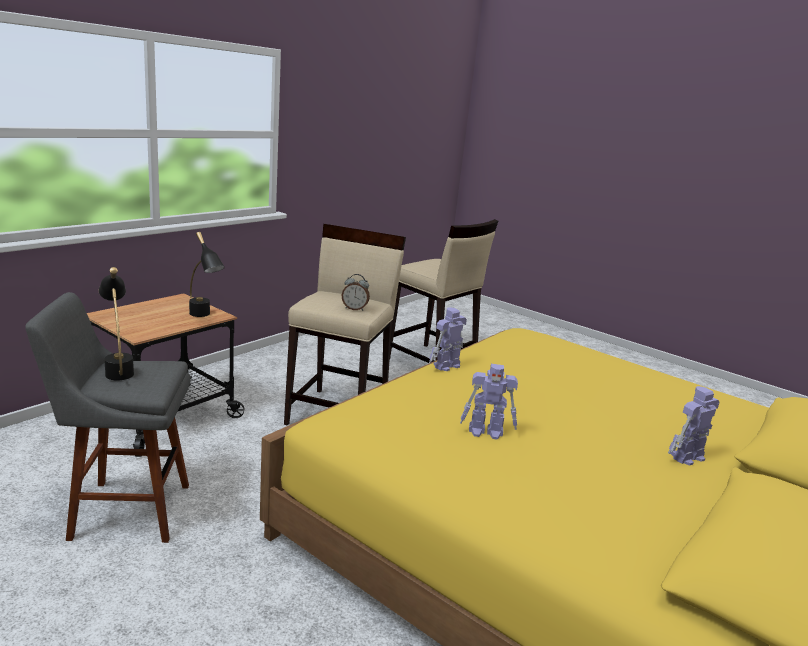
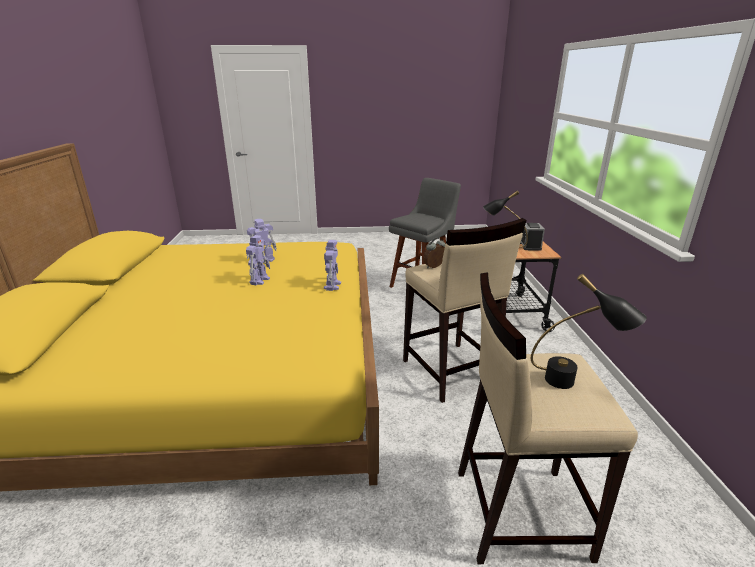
camera: 140 degrees right, 5 degrees up
black table lamp [99,267,134,380] -> black table lamp moved to [531,274,647,389]
toy robot [668,386,719,466] -> toy robot moved to [246,235,270,285]
none -> alarm clock [520,223,545,251]

